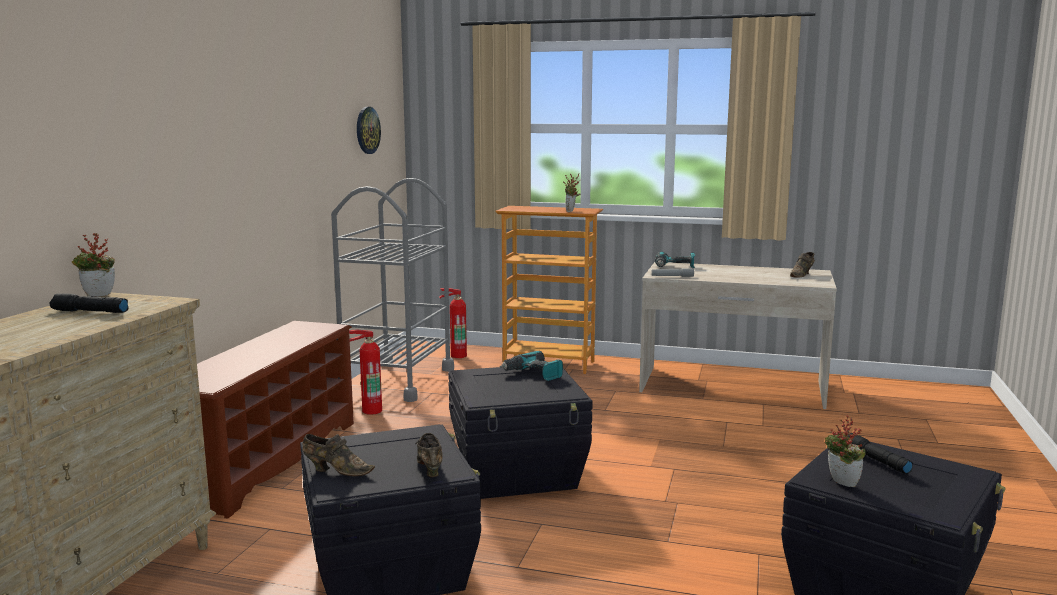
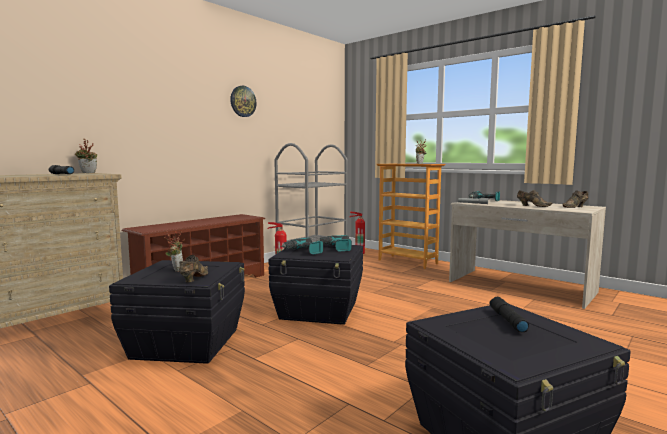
camera: 25 degrees right, 5 degrees down
brown shoe [302,434,375,476] -> brown shoe moved to [517,190,553,207]
wall clock [357,107,381,154] -> wall clock moved to [230,86,257,117]
potted plant [825,415,866,487] -> potted plant moved to [165,230,185,272]
none -> power drill [281,237,323,255]

